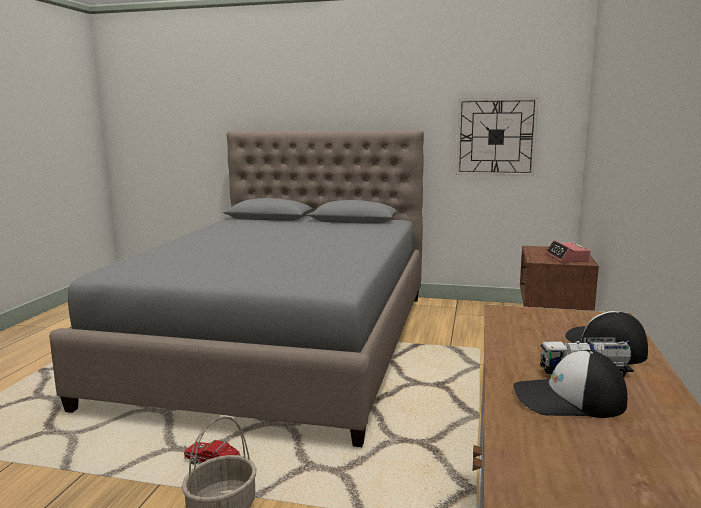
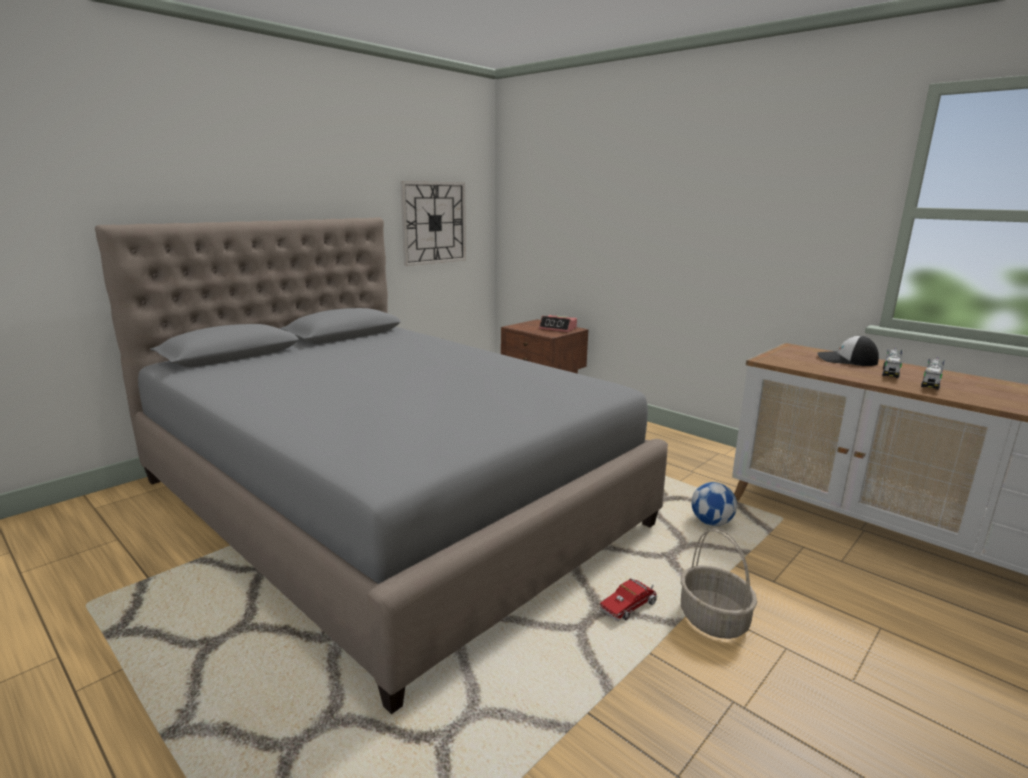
camera: 60 degrees left, 5 degrees up
cap [514,350,628,418] -> toy truck [921,358,945,390]
none -> football [691,482,737,526]

